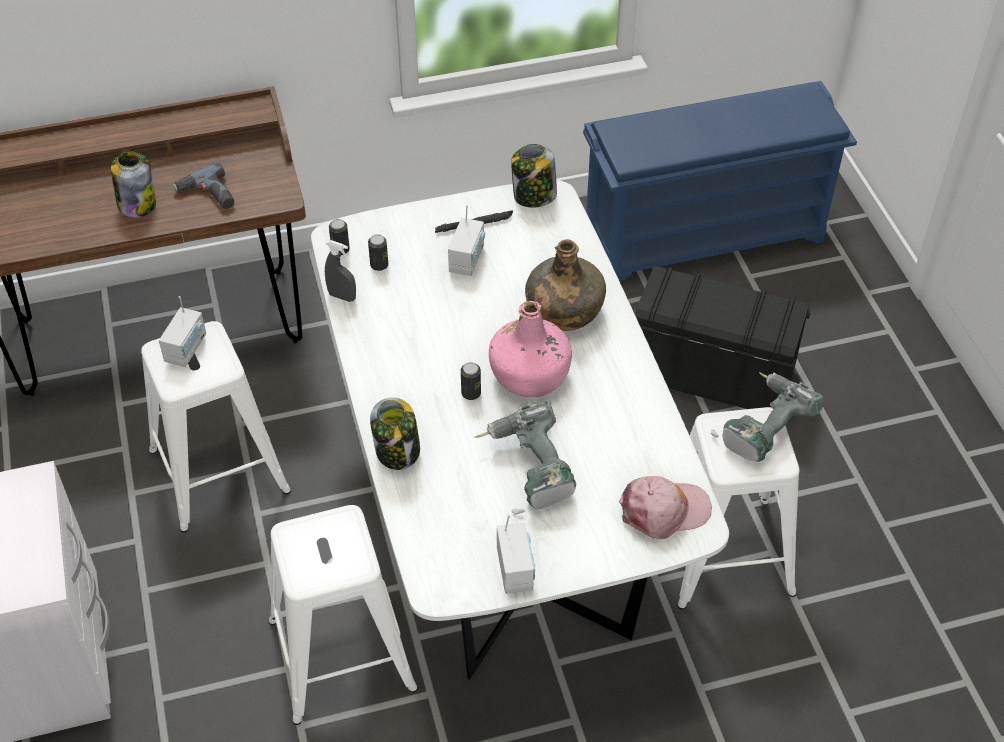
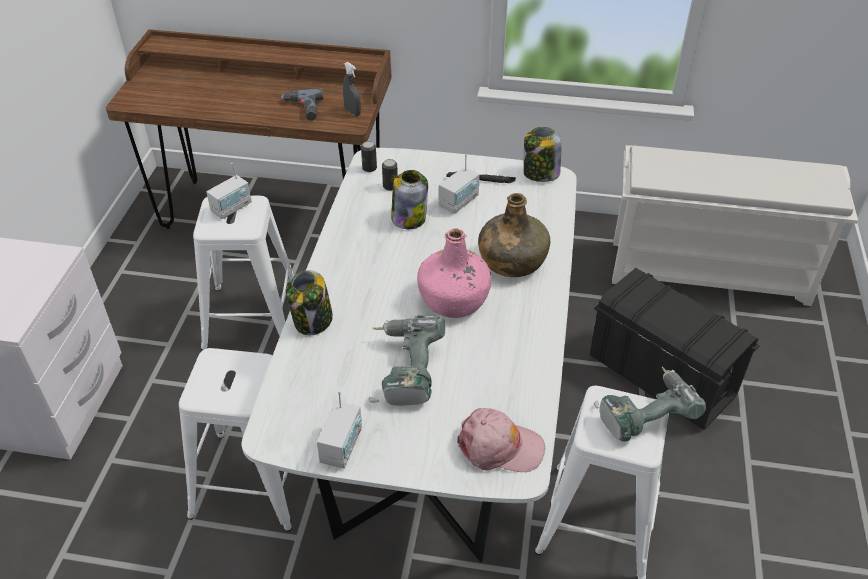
camera: 25 degrees right, 5 degrees down
jar [111,151,156,218] -> jar moved to [391,170,428,229]
grey spray bottle [325,240,356,302] -> grey spray bottle moved to [343,62,361,116]
can [461,362,481,400] -> none
blue shoe rack [583,81,857,282] -> white shoe rack [612,145,858,306]

